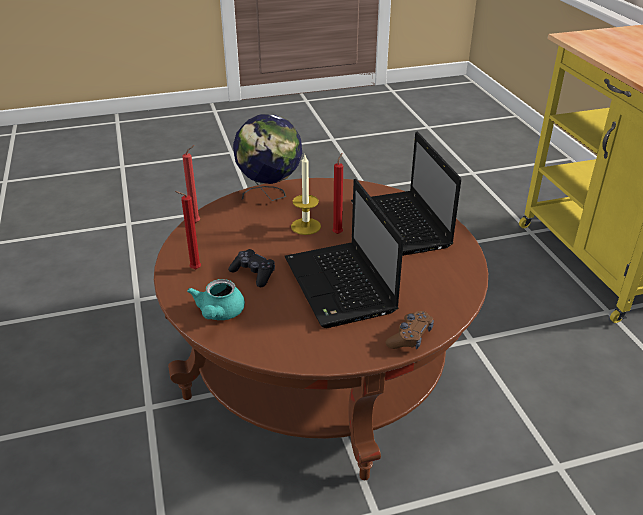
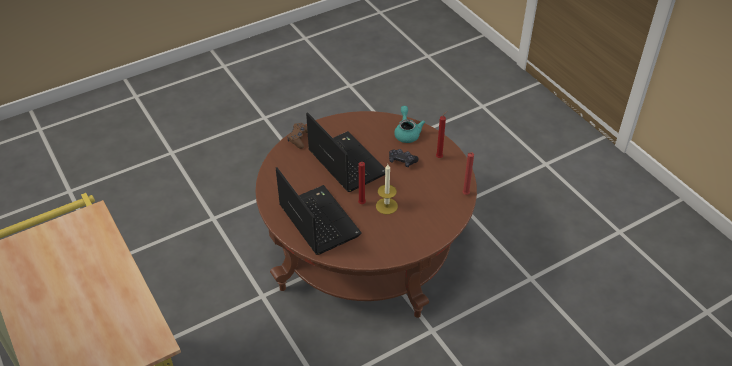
camera: 165 degrees right, 10 degrees up
globe [233,114,302,201] -> none

